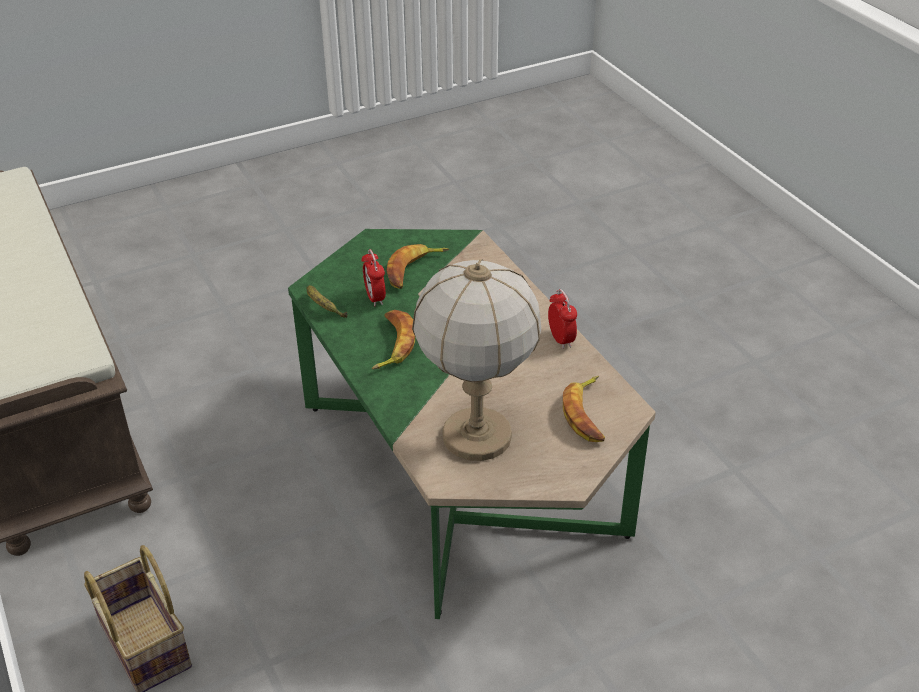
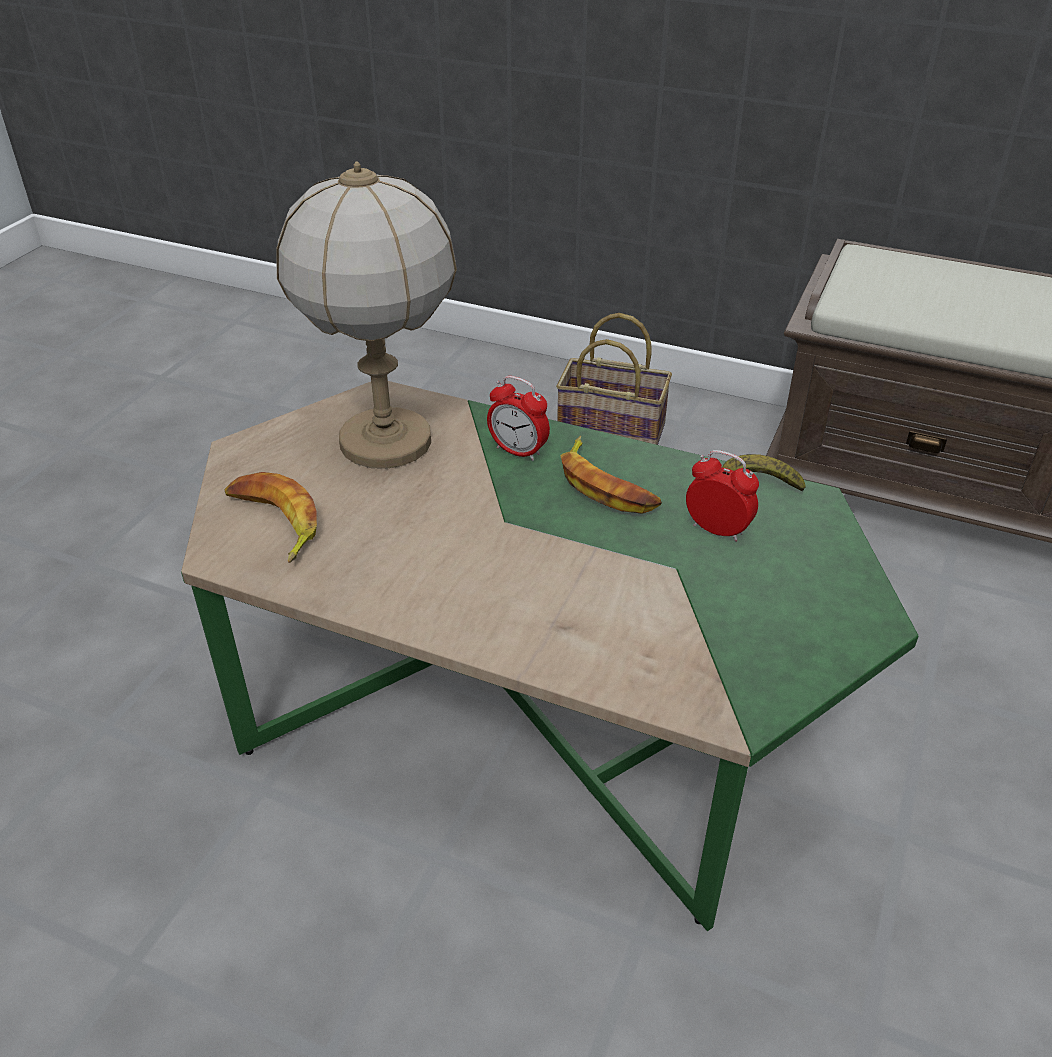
camera: 140 degrees right, 0 degrees up
banana [387,244,449,289] -> none
alarm clock [548,289,577,349] -> alarm clock moved to [487,376,550,461]

